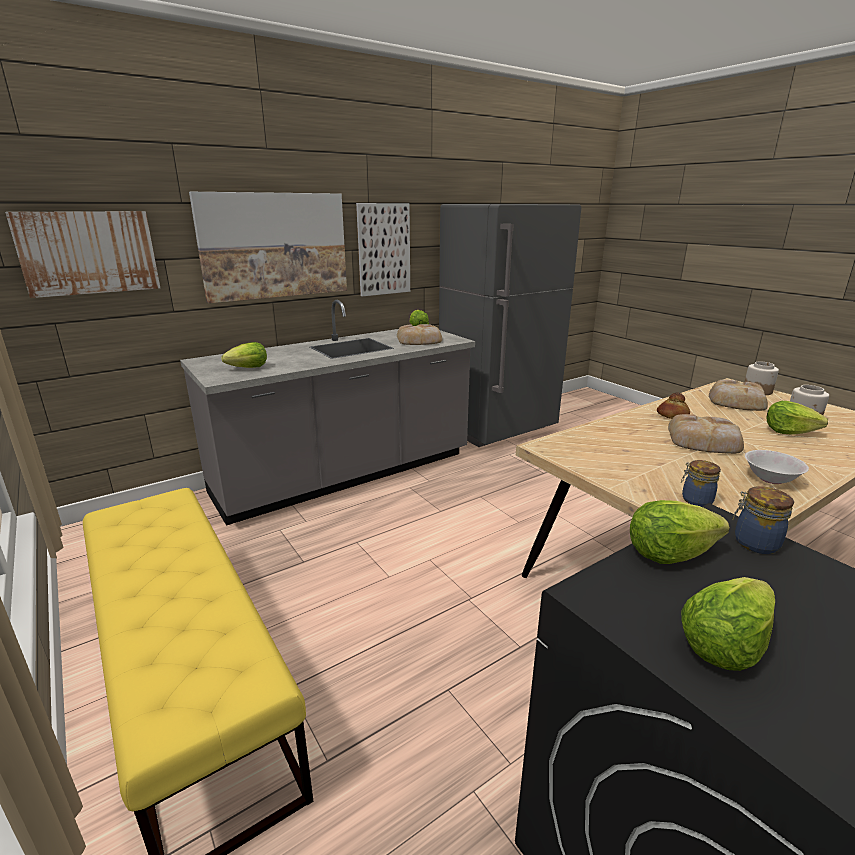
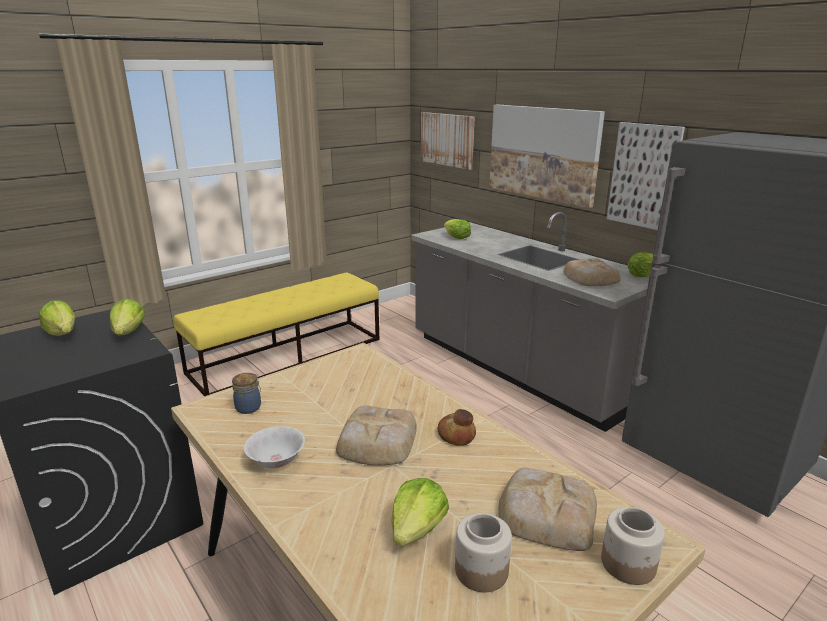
camera: 85 degrees right, 0 degrees up
jar [733,486,794,554] -> none

